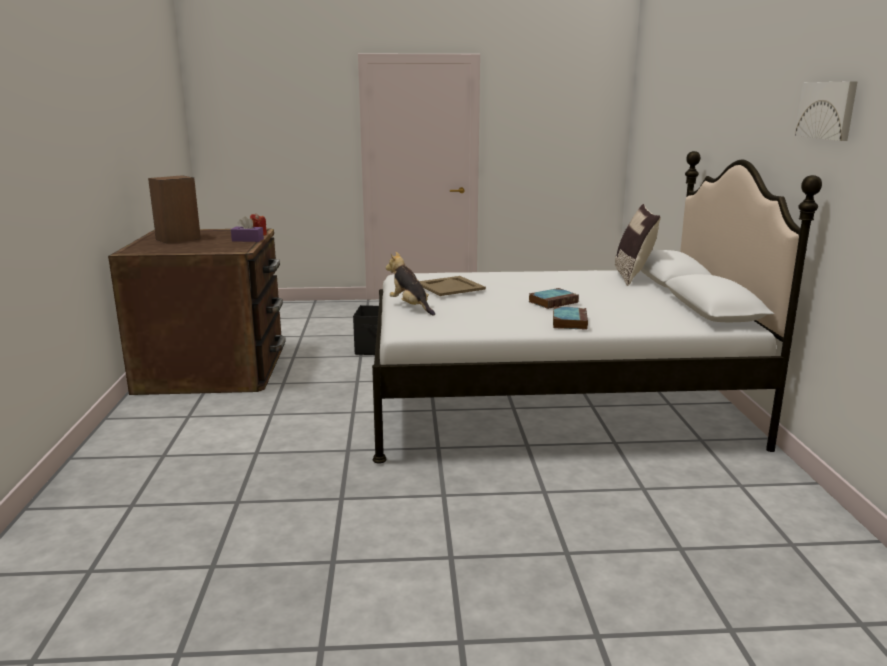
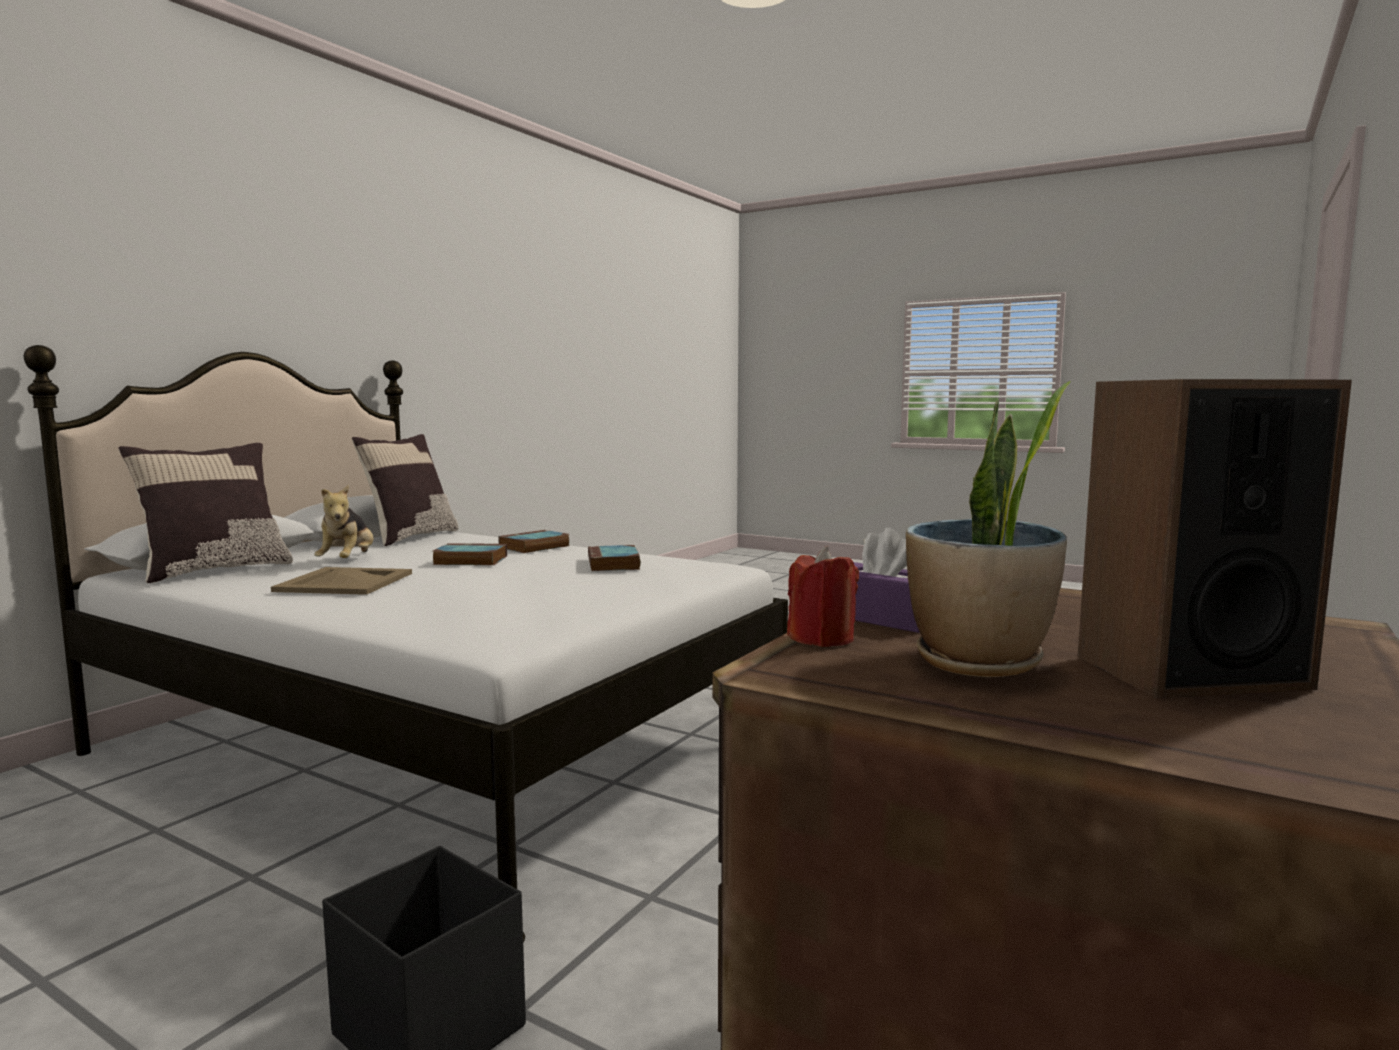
camera: 145 degrees left, 10 degrees down
plush toy [386,252,435,316] -> plush toy moved to [314,485,373,558]
beige tray [419,276,486,296] -> beige tray moved to [271,567,412,595]
picture [795,81,858,141] -> none
none -> pillow [352,434,458,546]
none -> book [588,545,641,571]
none -> potted plant [906,381,1071,677]

